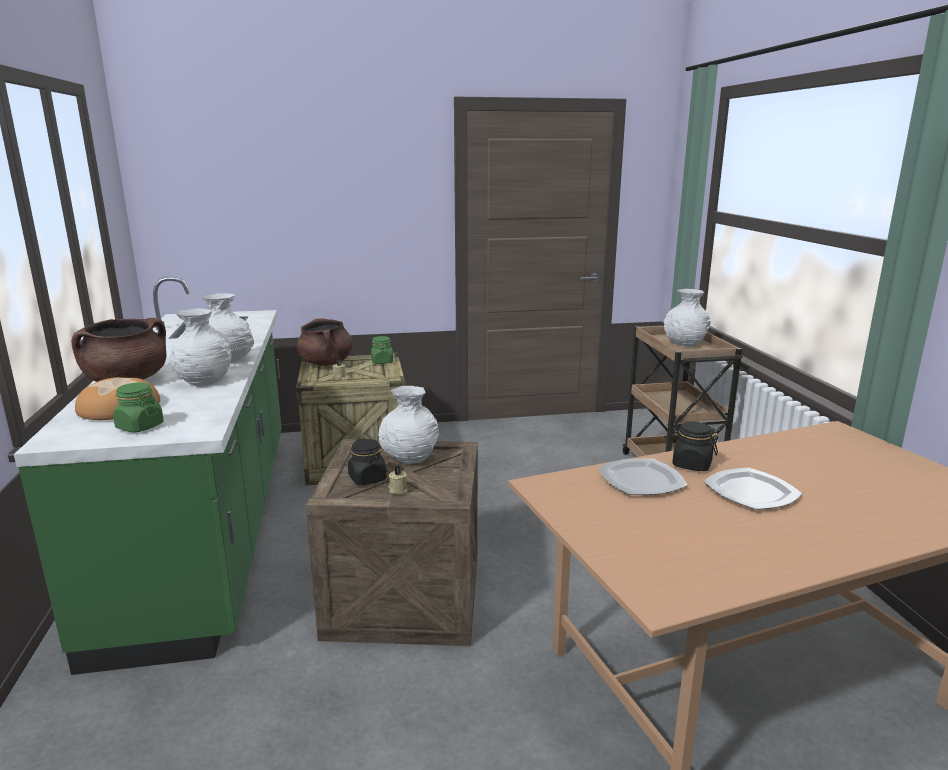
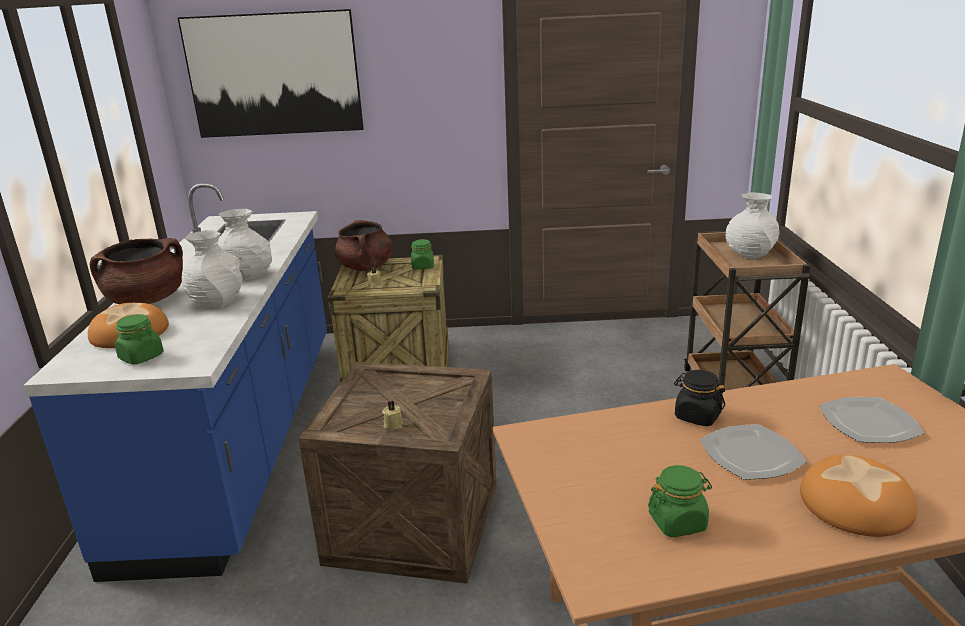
camera: 10 degrees right, 5 degrees up
green counter [14,277,282,675] -> blue counter [23,183,327,582]
black jar [348,438,386,485] -> none
white vase [379,386,439,464] -> none
plate [599,458,688,495] -> plate moved to [819,397,925,443]
none -> picture [177,9,364,138]
none -> green jar [648,465,712,537]
none -> bread [800,455,917,537]

